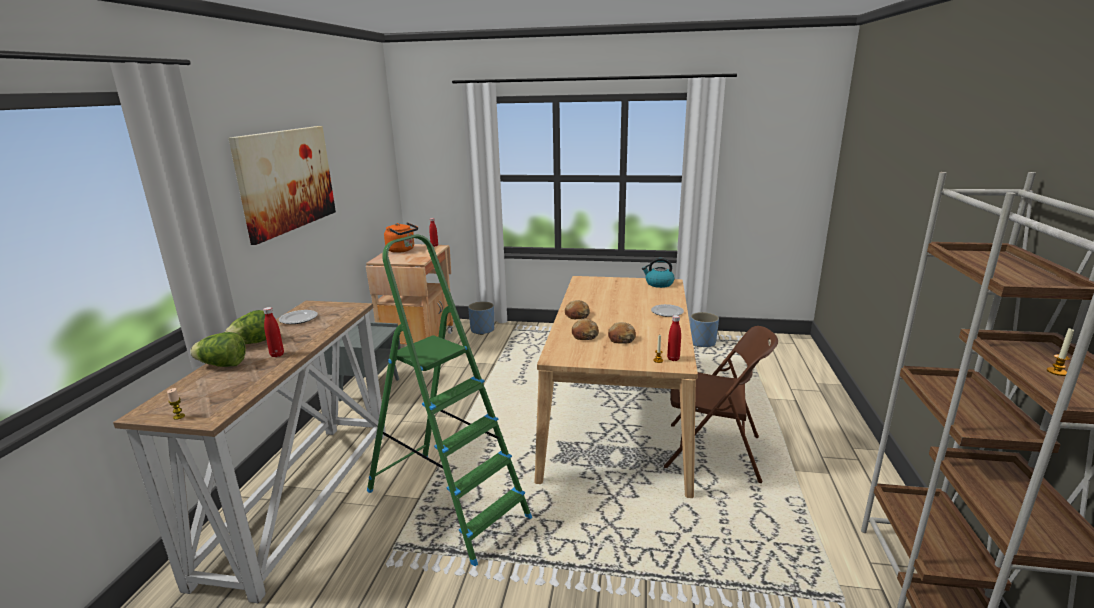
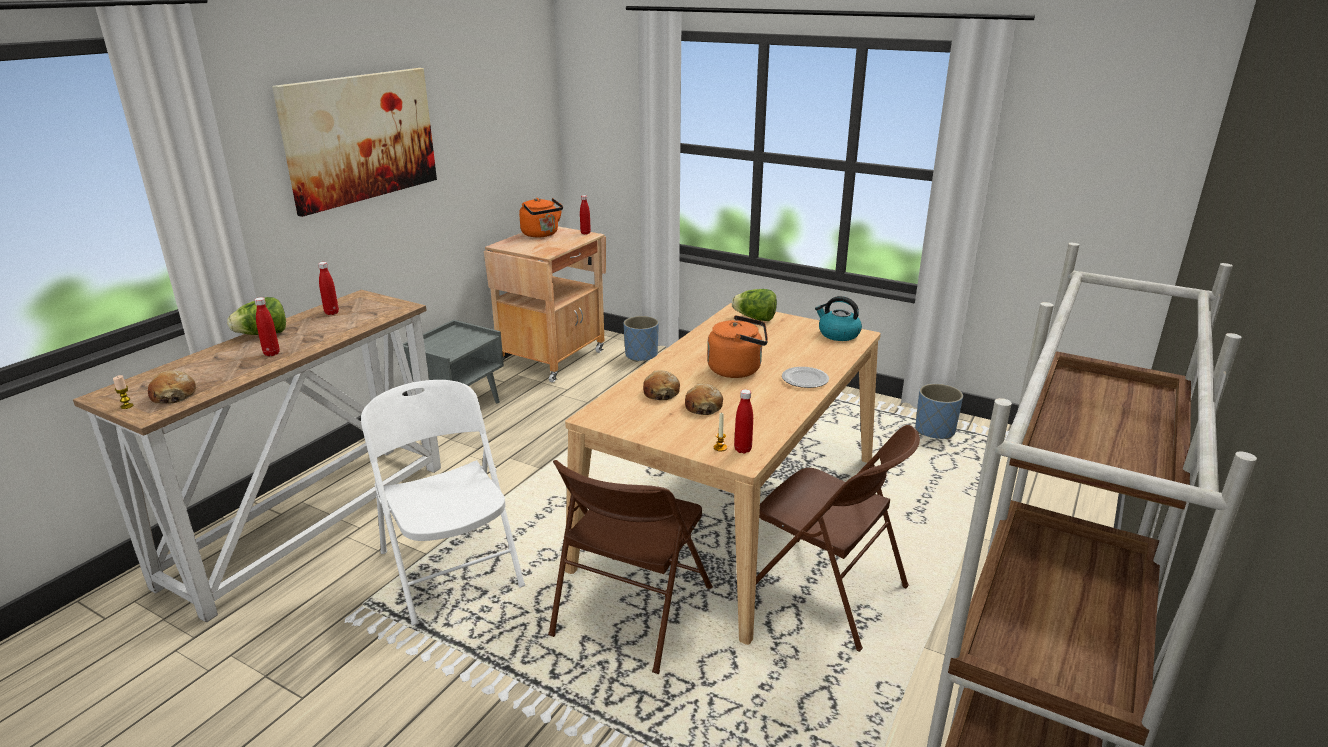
camera: 20 degrees right, 5 degrees up
lettuce [190,332,246,367] -> lettuce moved to [732,289,777,321]
plate [279,310,318,324] -> red bottle [318,262,339,315]
green step ladder [367,235,532,566] -> white chair [361,380,525,626]
bread [565,300,590,319] -> bread moved to [148,370,196,404]
candle [1047,328,1074,376] -> none
none -> brown chair [548,460,713,674]
none -> orange kettle [707,315,768,378]

